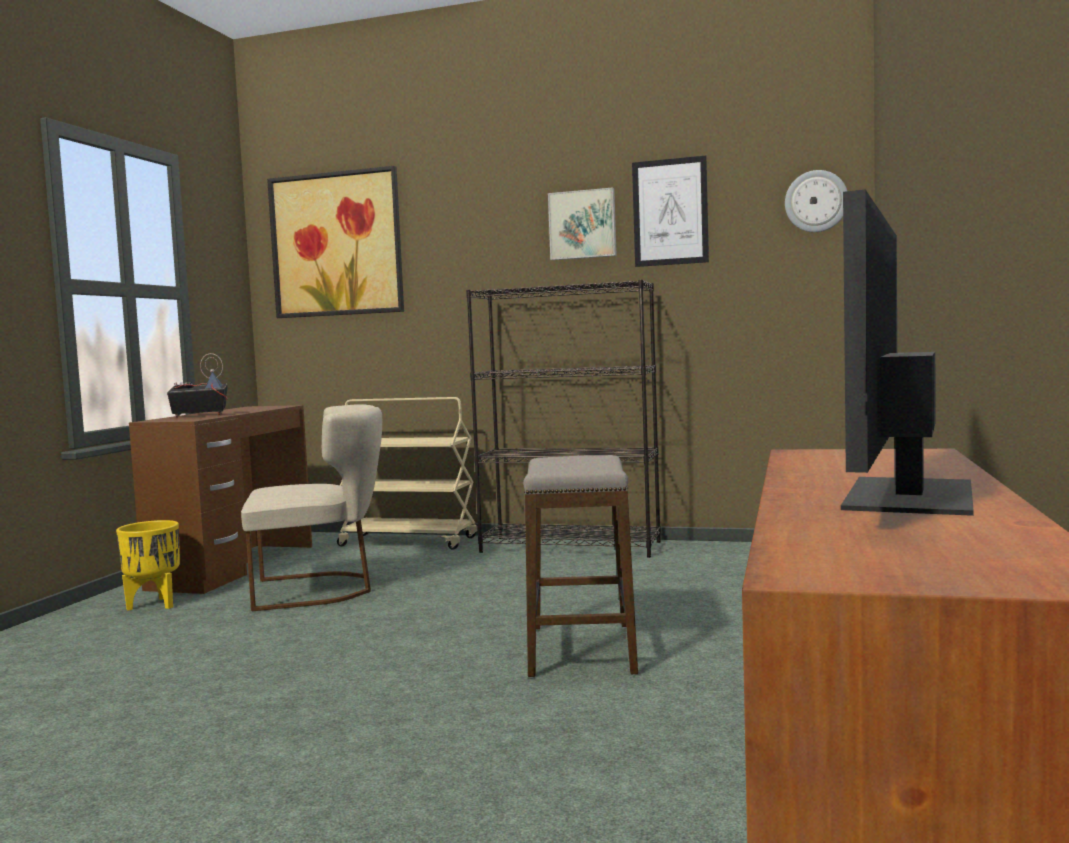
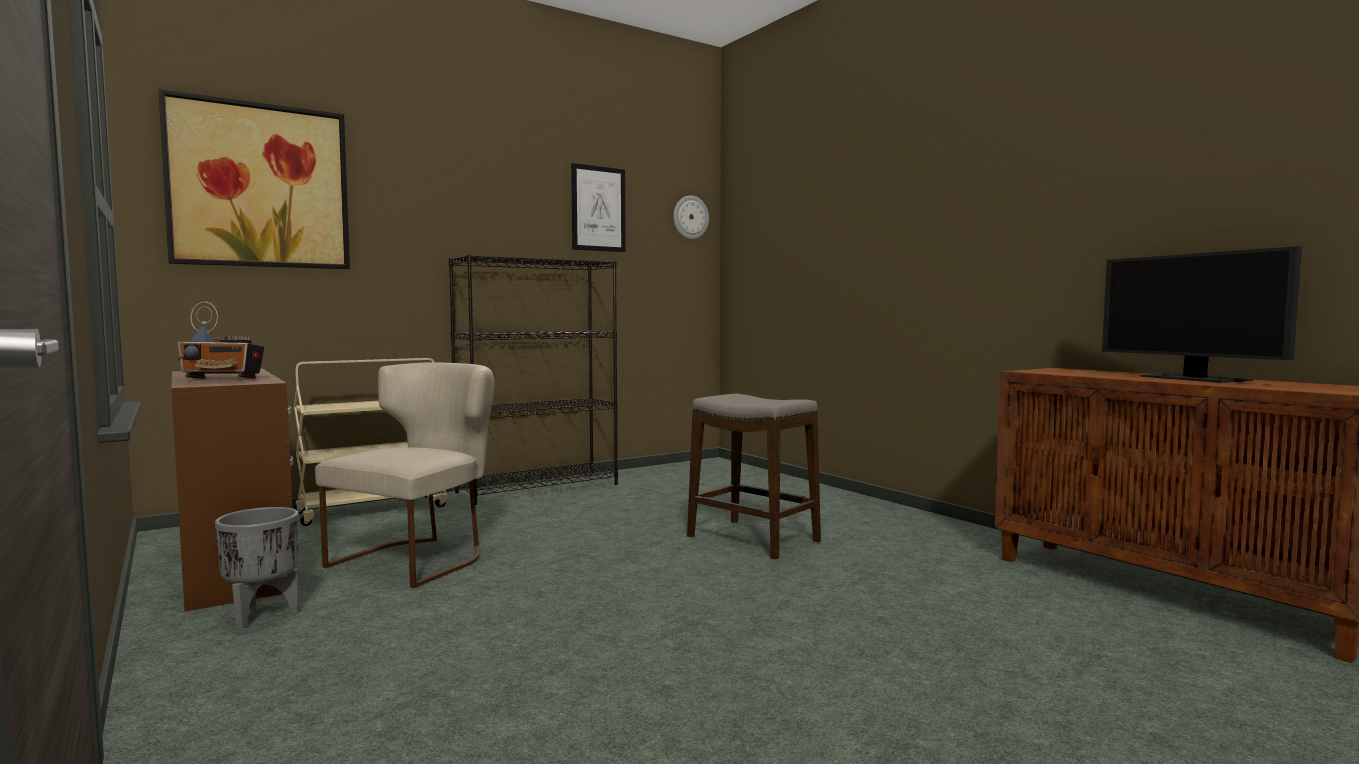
camera: 50 degrees left, 0 degrees up
yellow planter [116,520,180,611] -> grey planter [215,507,299,629]
radio [167,353,228,418] -> radio turned 120 degrees counterclockwise [178,301,264,379]
picture [548,187,617,260] -> none

